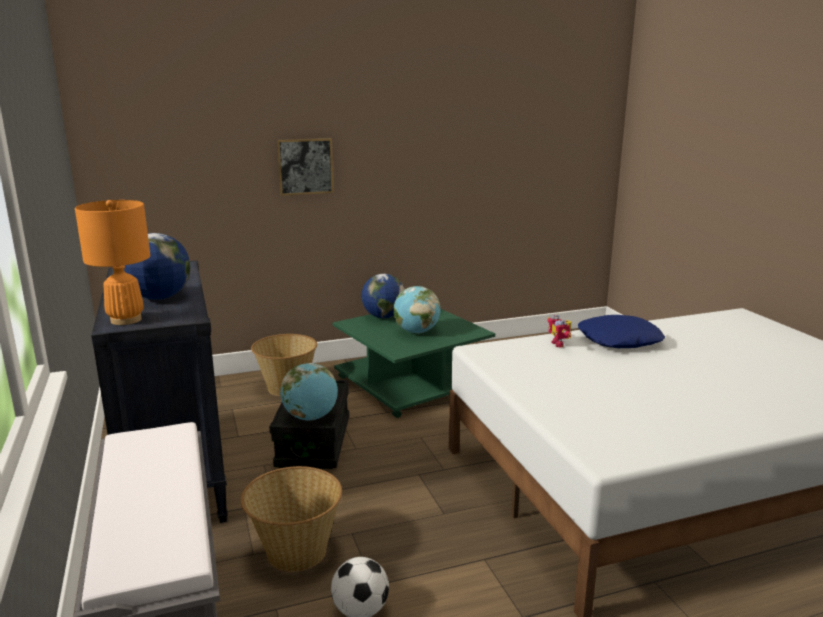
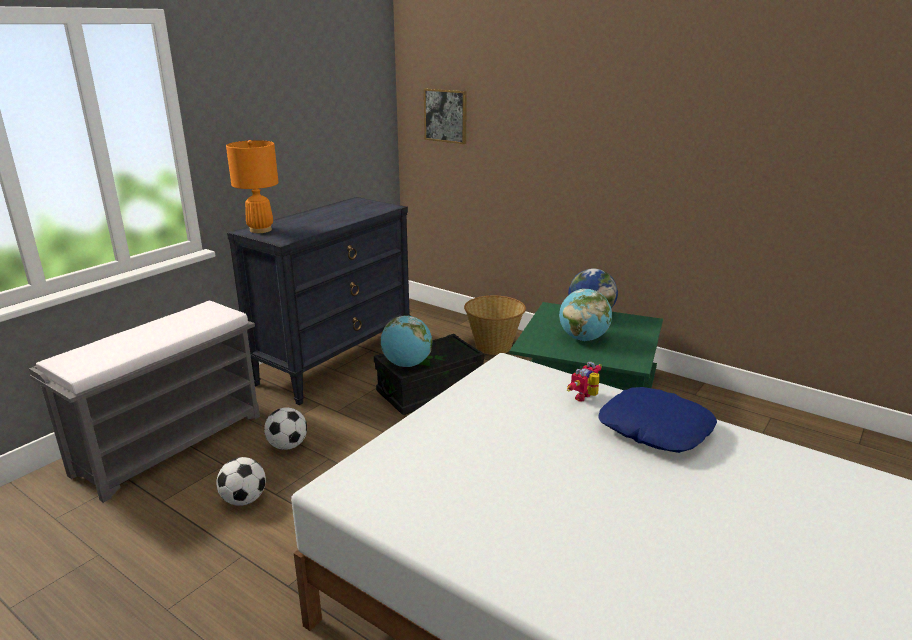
camera: 55 degrees right, 5 degrees up
globe [124,233,190,300] -> none
basket [241,466,342,572] -> football [264,408,307,450]
picture [277,138,334,196] -> picture moved to [424,88,467,144]

